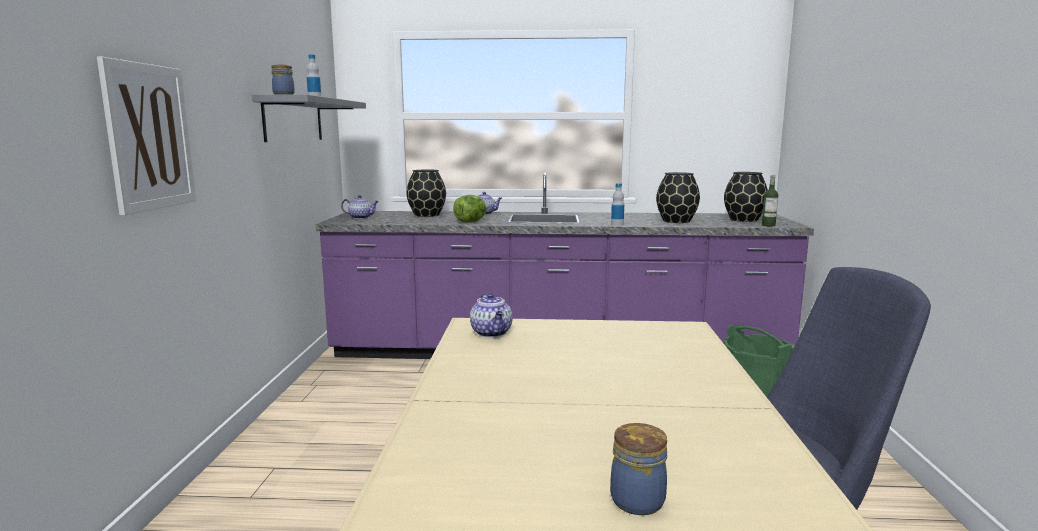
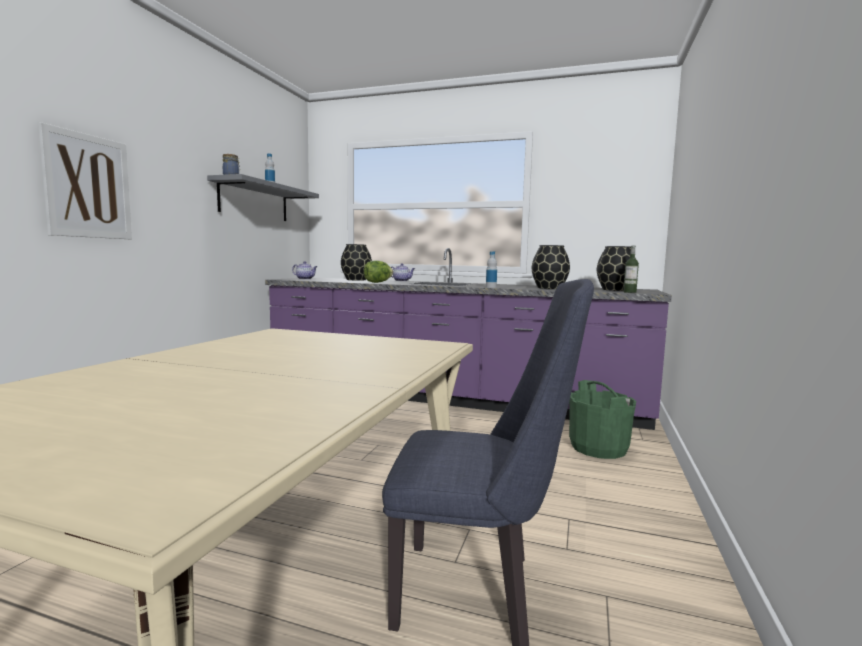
camera: 15 degrees right, 5 degrees down
teapot [470,293,513,337] -> none
jar [610,423,667,515] -> none

